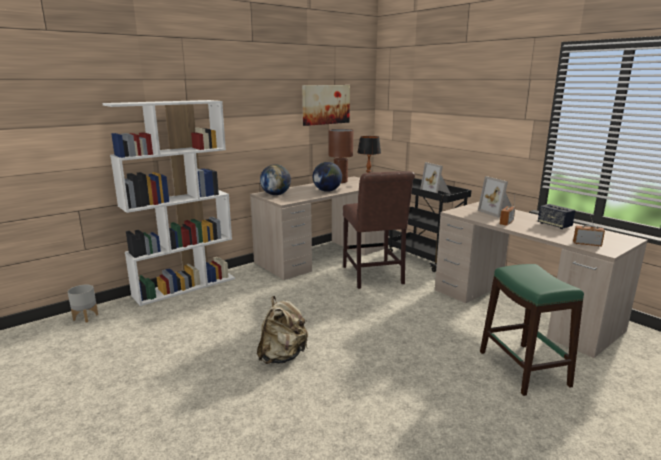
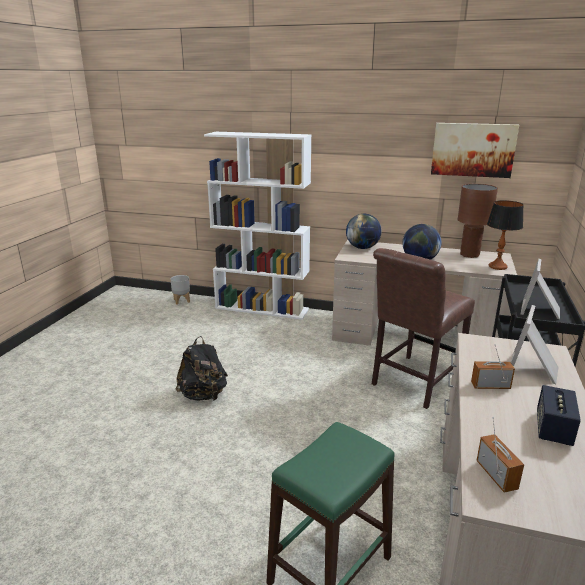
camera: 55 degrees right, 5 degrees up
beige backpack [257,296,308,364] -> black backpack [175,336,228,401]

